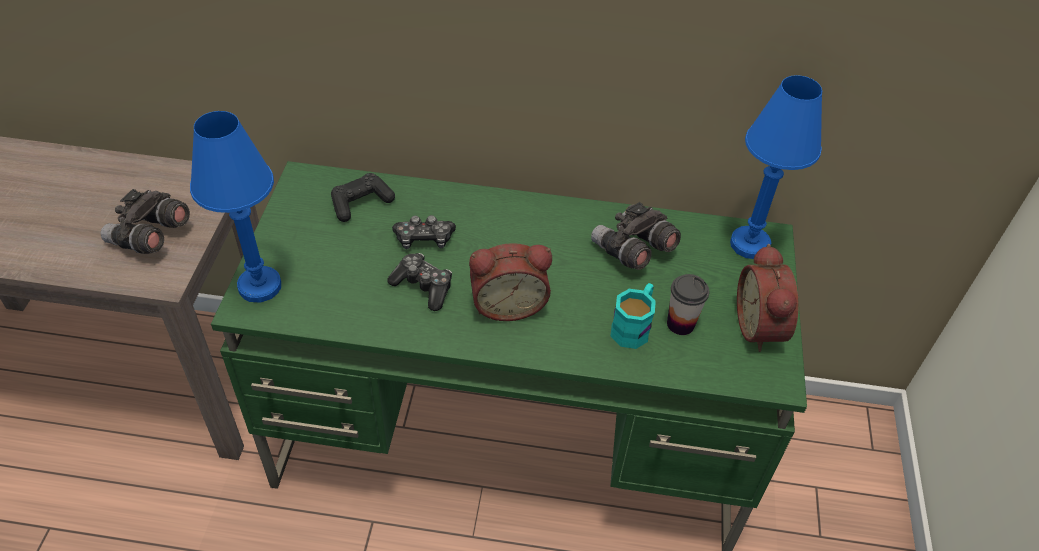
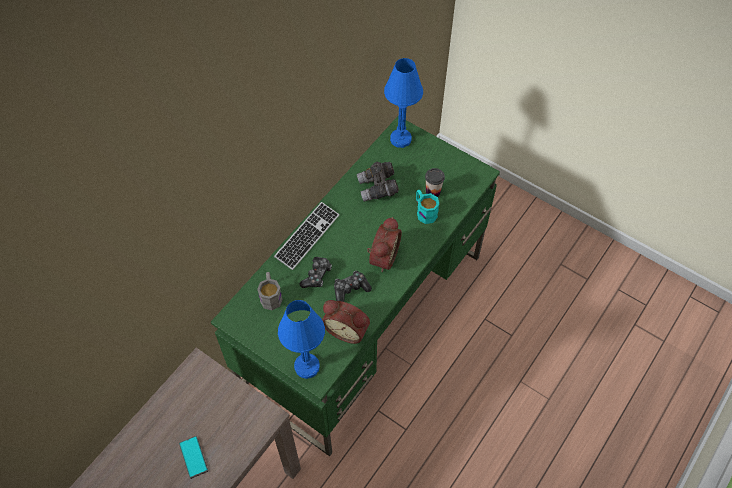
camera: 60 degrees left, 10 degrees up
grey binoculars [100,189,190,254] -> none
black game controller [331,173,395,222] -> grey mug [257,272,283,310]
alarm clock [737,244,798,352] -> alarm clock moved to [322,300,370,344]
none -> phone [179,436,208,479]
none -> keyboard [274,202,340,270]

